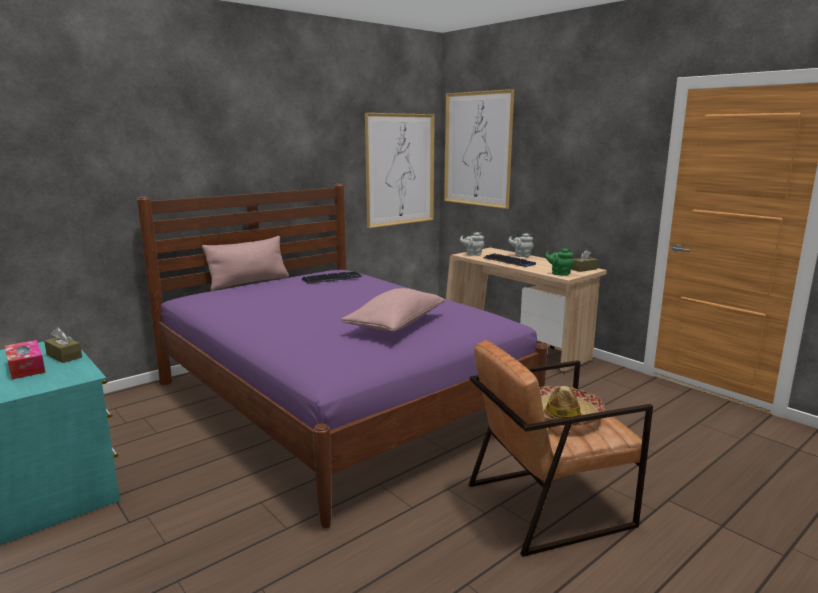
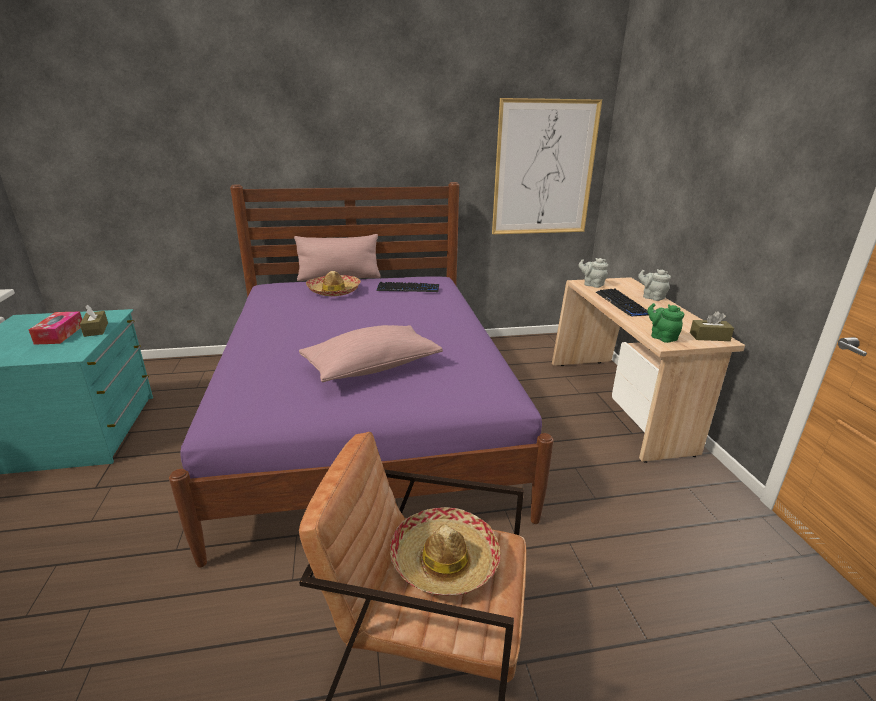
camera: 30 degrees right, 10 degrees up
picture [444,89,514,209] -> none
none -> hat [306,271,361,296]

